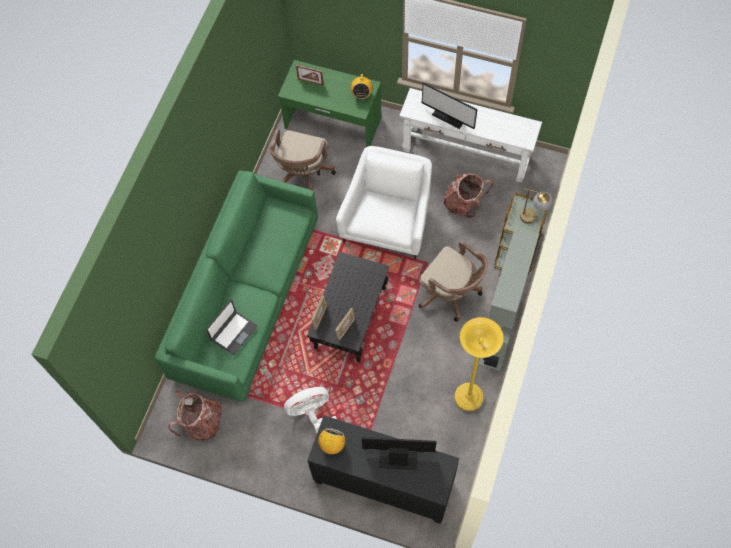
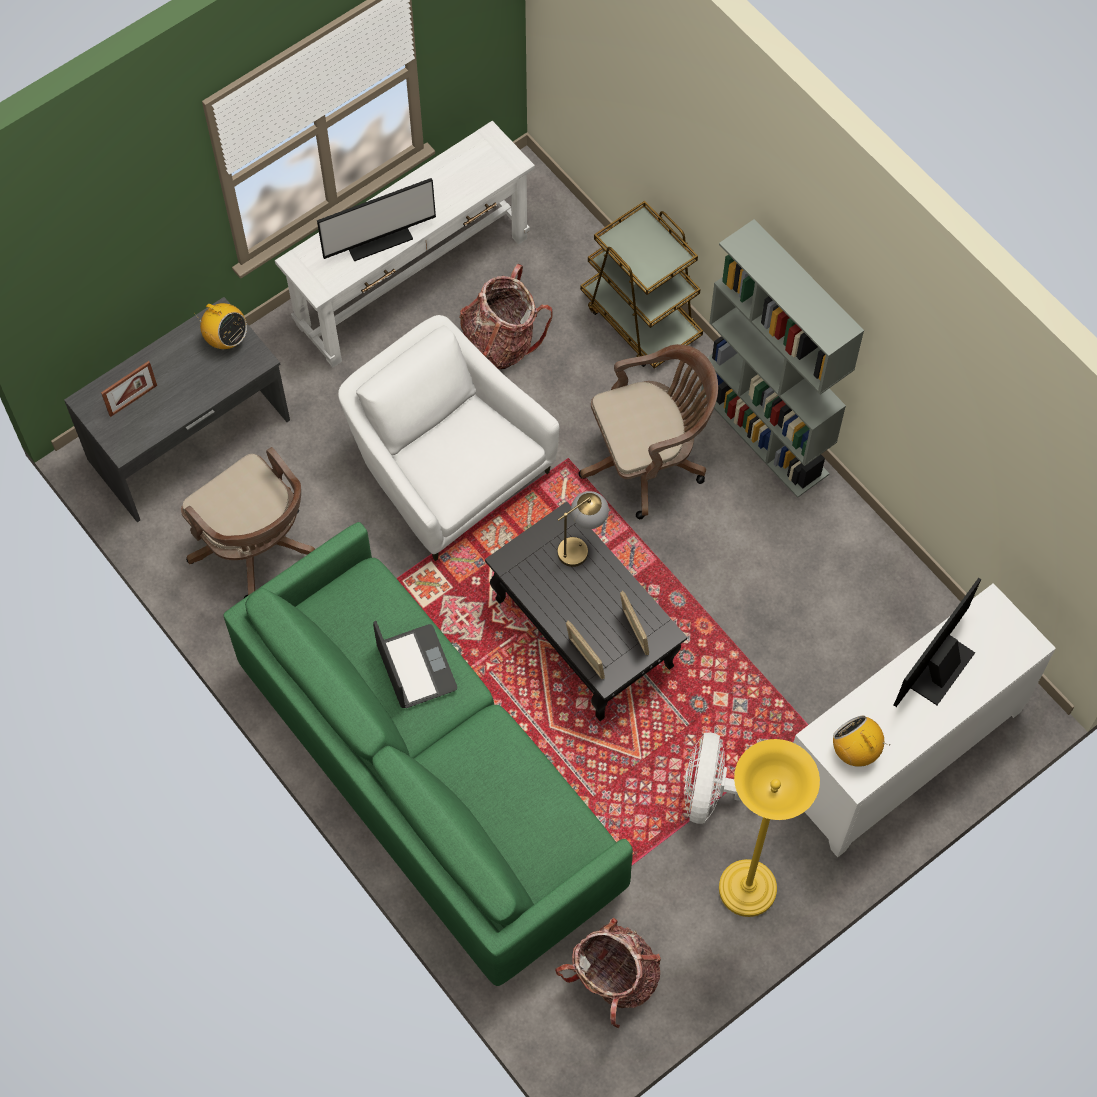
camera: 60 degrees left, 0 degrees up
laptop [206,300,257,355] -> laptop moved to [373,621,457,708]
green desk [278,60,381,147] -> grey desk [64,297,290,522]
black cabinet [307,415,459,524] -> white cabinet [793,583,1056,857]
yellow floor lamp [455,317,504,411] -> yellow floor lamp moved to [719,739,820,917]
table lamp [520,188,553,223] -> table lamp moved to [557,491,609,567]

